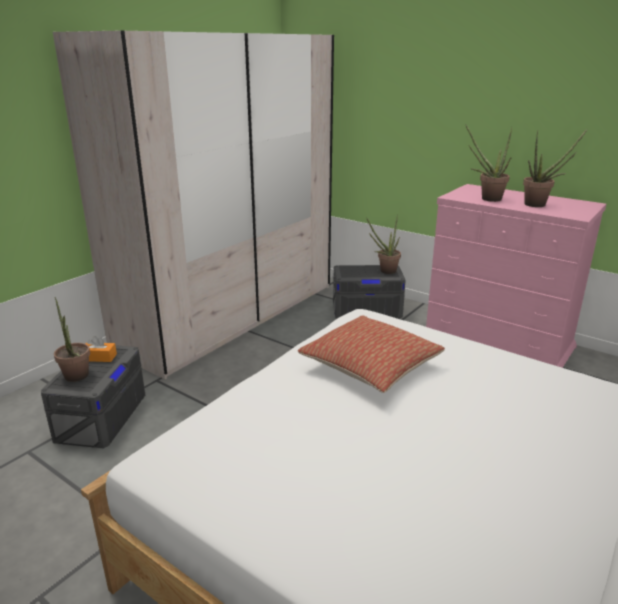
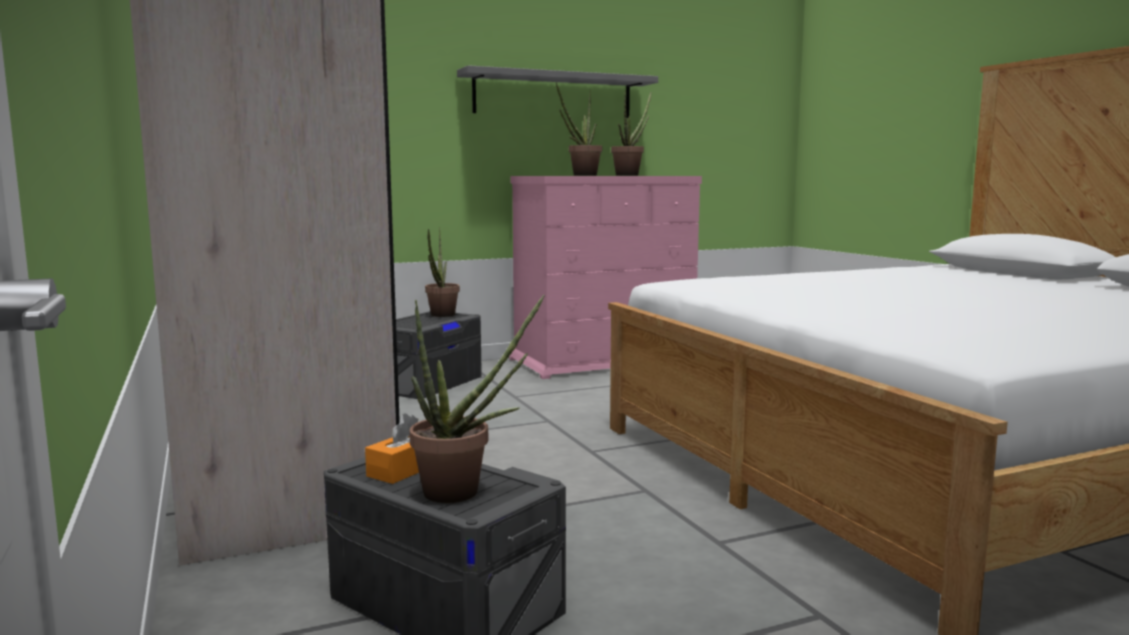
camera: 60 degrees left, 15 degrees down
pillow [298,315,445,393] -> none
none -> grey shelf [457,65,658,118]

